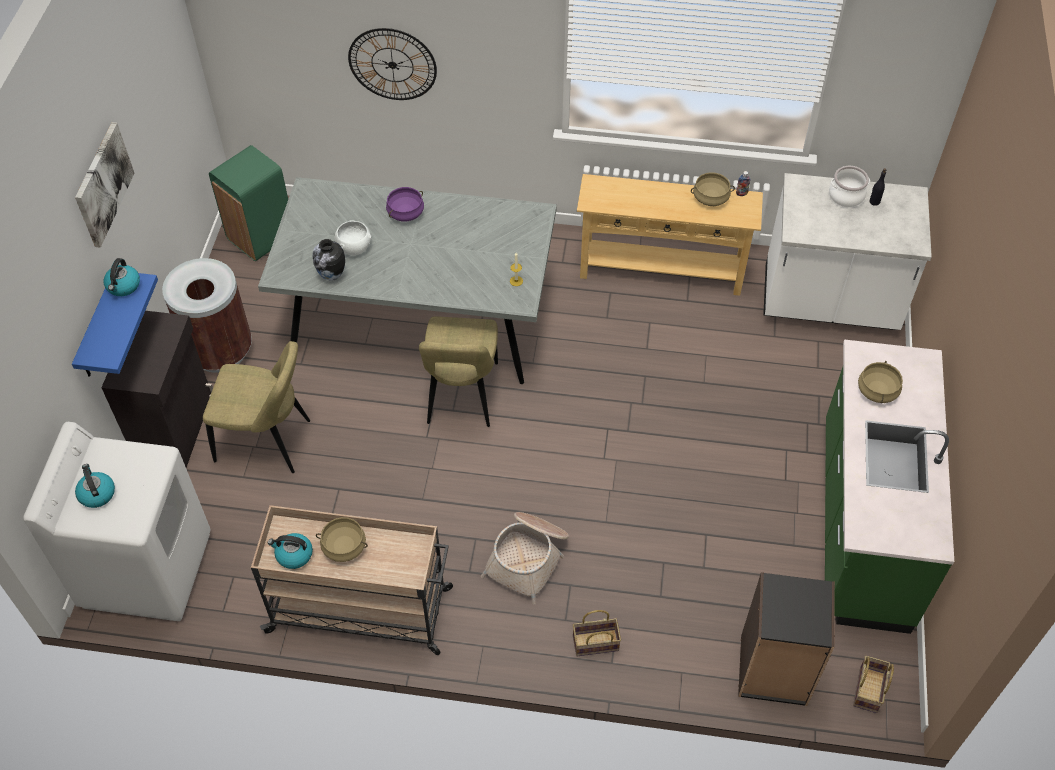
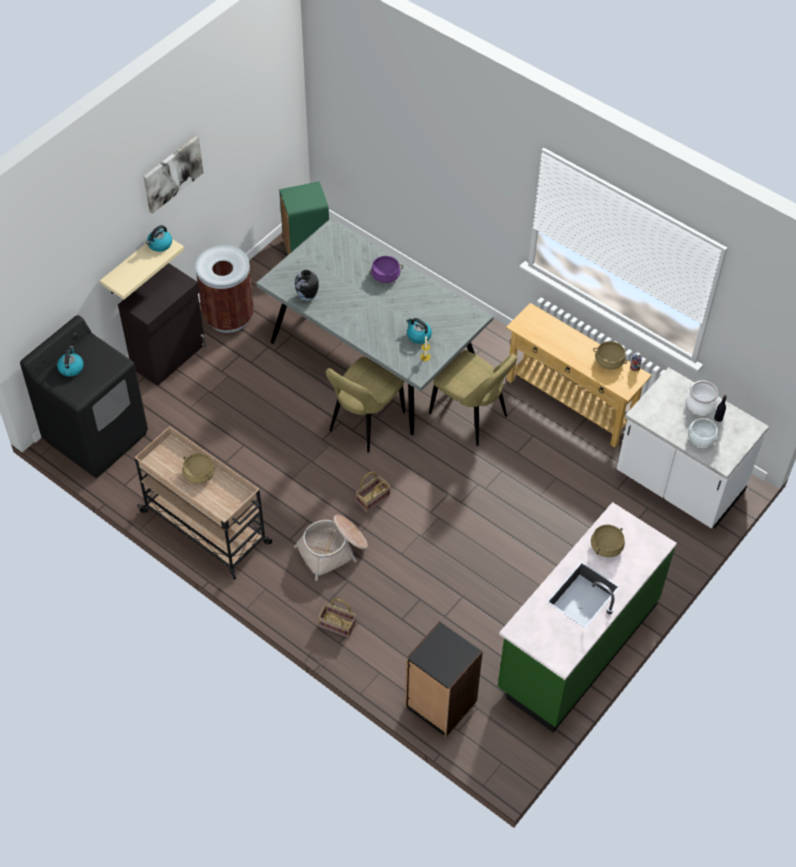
camera: 30 degrees right, 0 degrees up
white washing machine [23,422,210,621] -> black washing machine [20,315,148,478]
blue shelf [72,273,158,377] -> beige shelf [100,239,184,300]
beige chair [203,341,310,473] -> beige chair moved to [429,350,517,446]
kettle [268,533,313,569] -> kettle moved to [406,318,432,344]
white bowl [335,220,371,256] -> white bowl moved to [688,418,718,448]
wall clock [348,28,437,100] -> none
basket [853,655,894,713] -> basket moved to [356,472,391,512]

